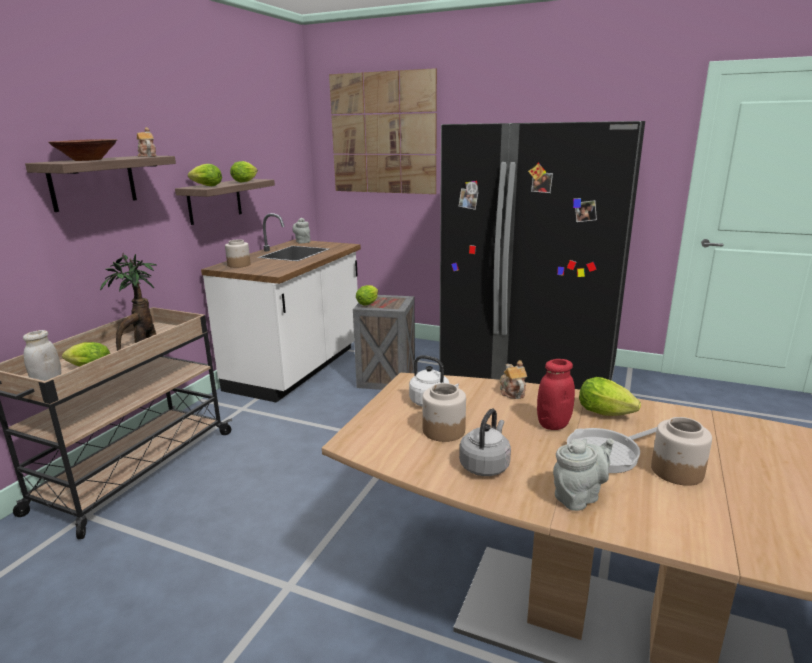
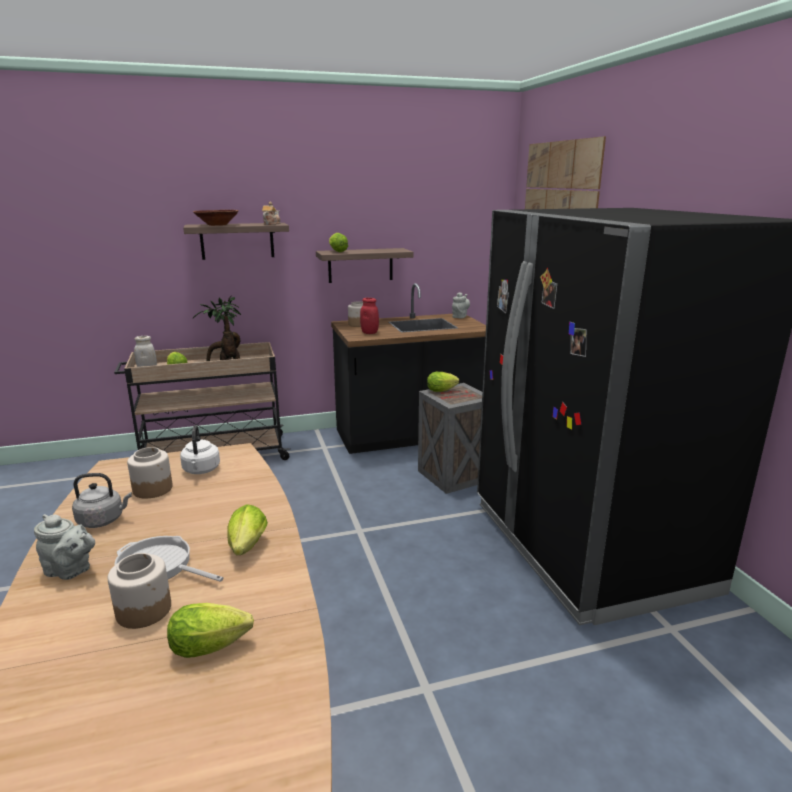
camera: 50 degrees right, 0 degrees up
white counter [201,213,361,403] -> black counter [331,283,486,454]
lettuce [230,161,258,182] -> lettuce moved to [167,603,254,658]
teapot [500,360,527,399] -> none
red jar [537,359,575,430] -> red jar moved to [360,298,379,334]

